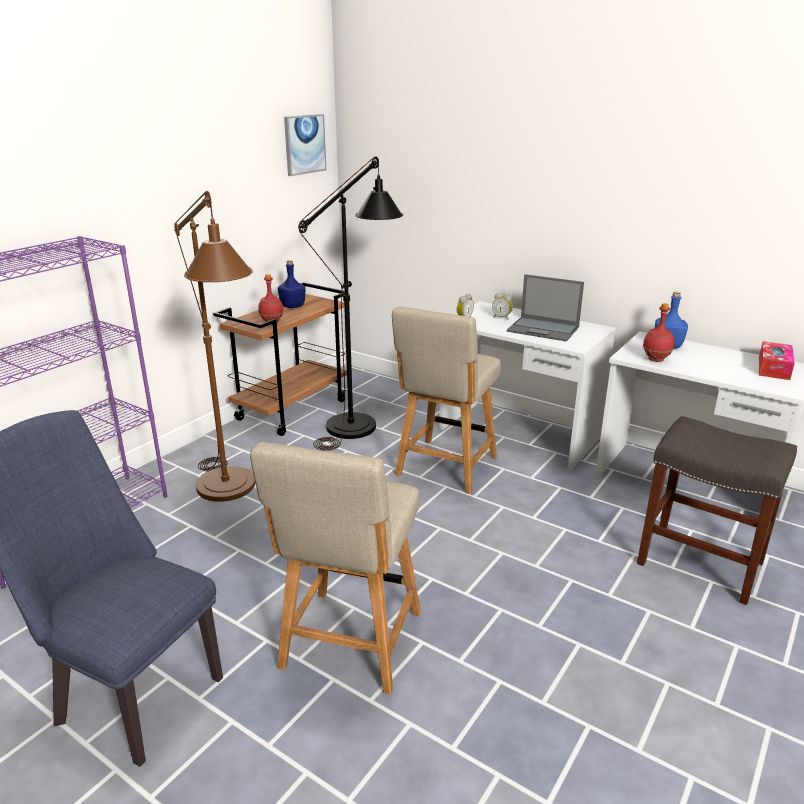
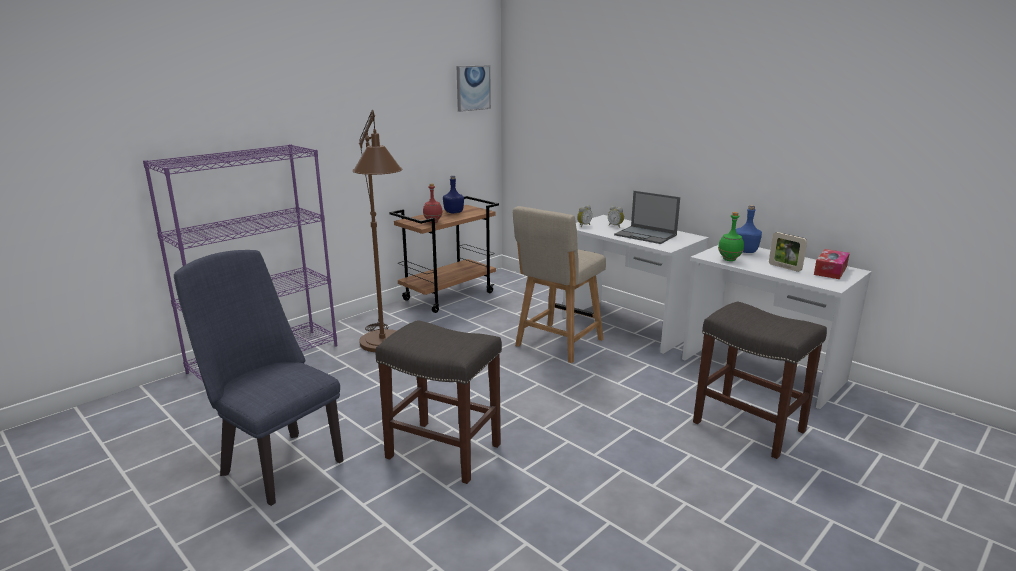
camera: 10 degrees right, 5 degrees down
beige chair [250,442,421,694] -> grey stool [376,320,502,484]
black floor lamp [298,156,403,451] -> none
red bottle [643,303,674,362] -> green bottle [718,212,744,261]
none -> picture frame [769,232,807,272]

